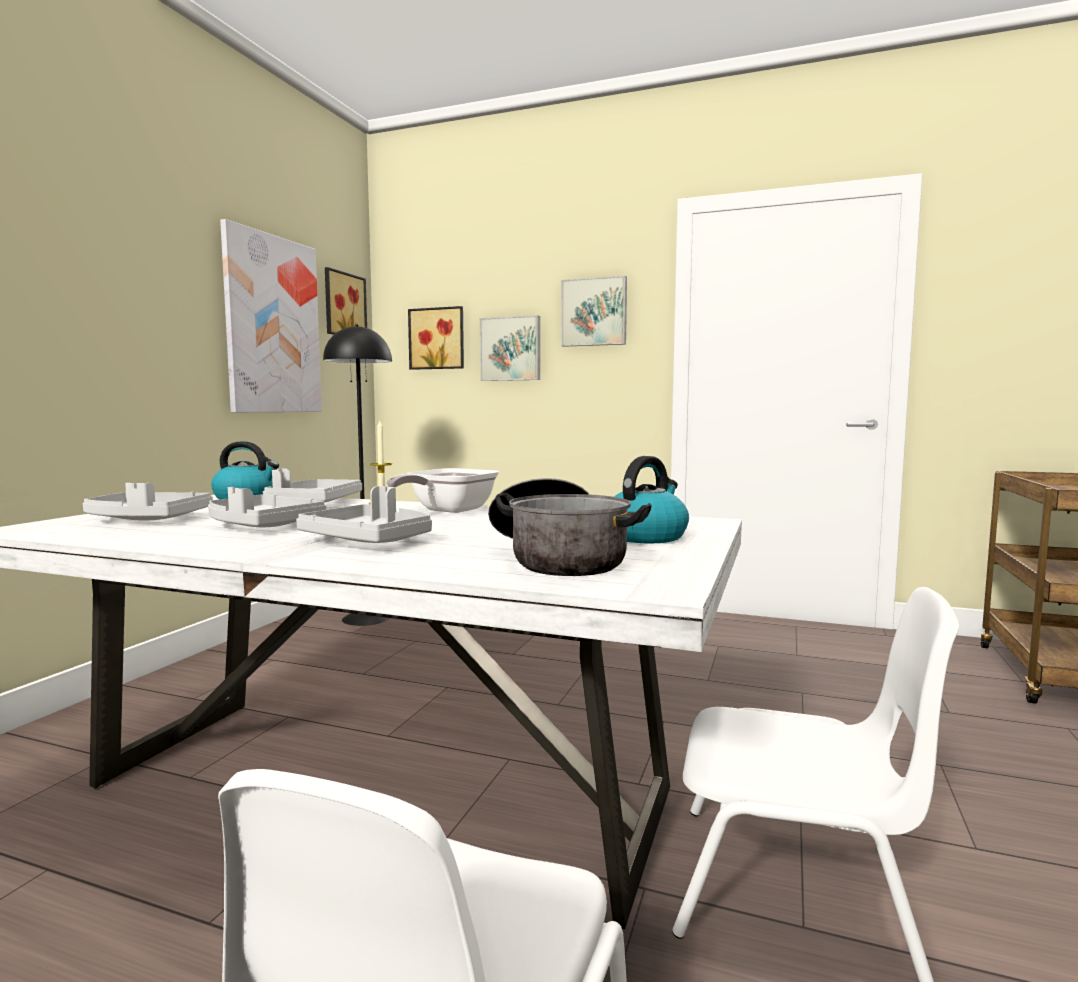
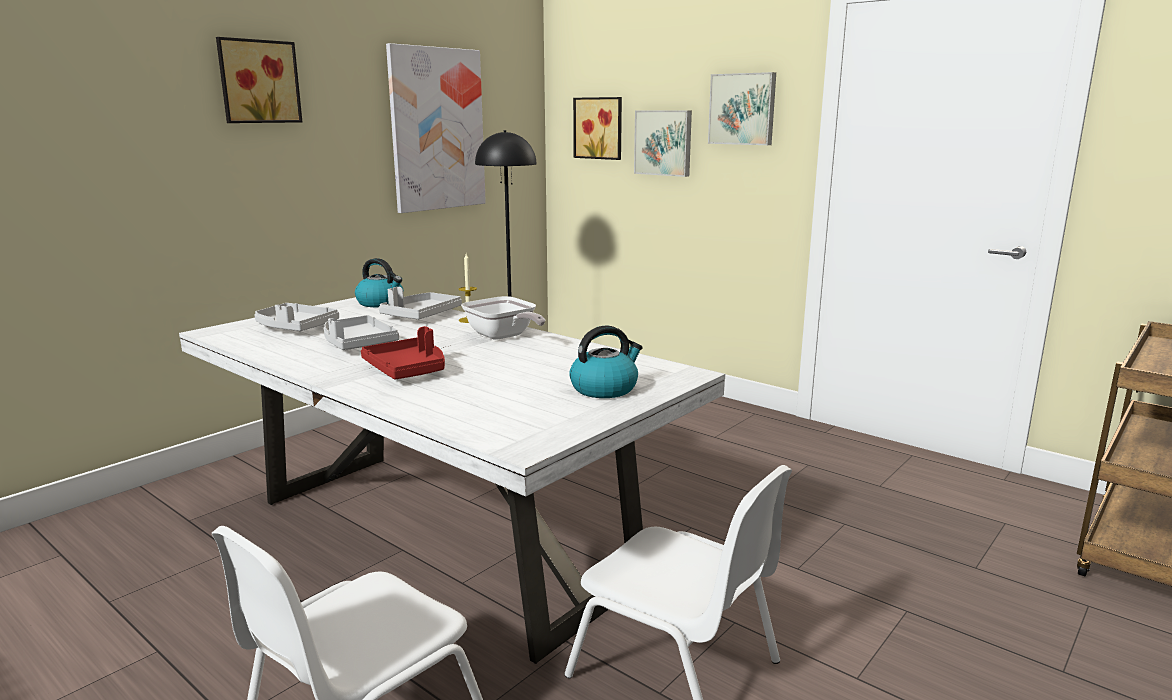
camera: 20 degrees right, 10 degrees up
grey tray [296,486,432,543] -> red tray [361,326,445,379]
picture [325,267,367,335] -> picture moved to [216,37,302,123]
frying pan [386,468,499,513] -> frying pan turned 90 degrees counterclockwise [461,296,545,340]
cooking pot [488,478,652,576] -> none

